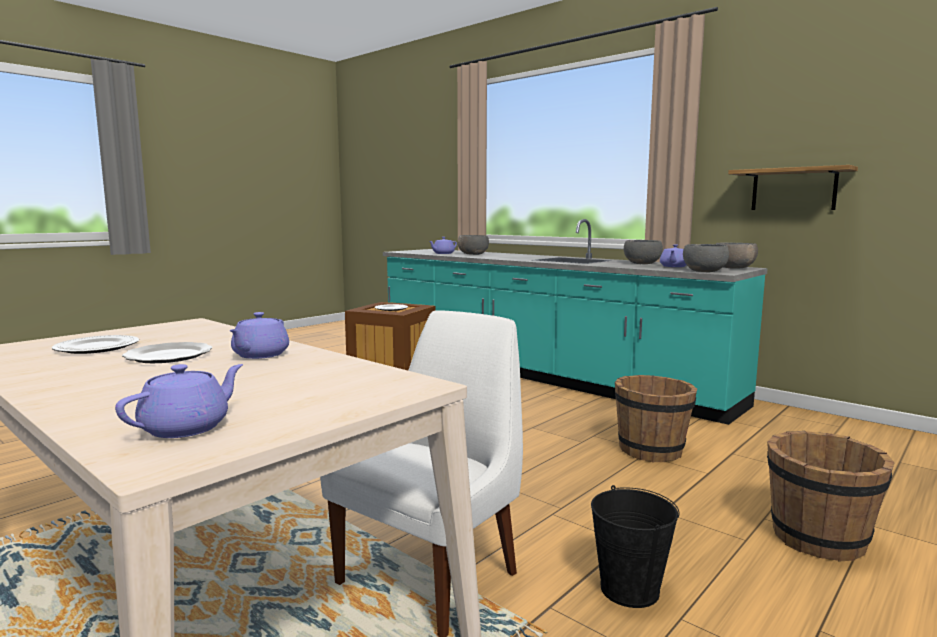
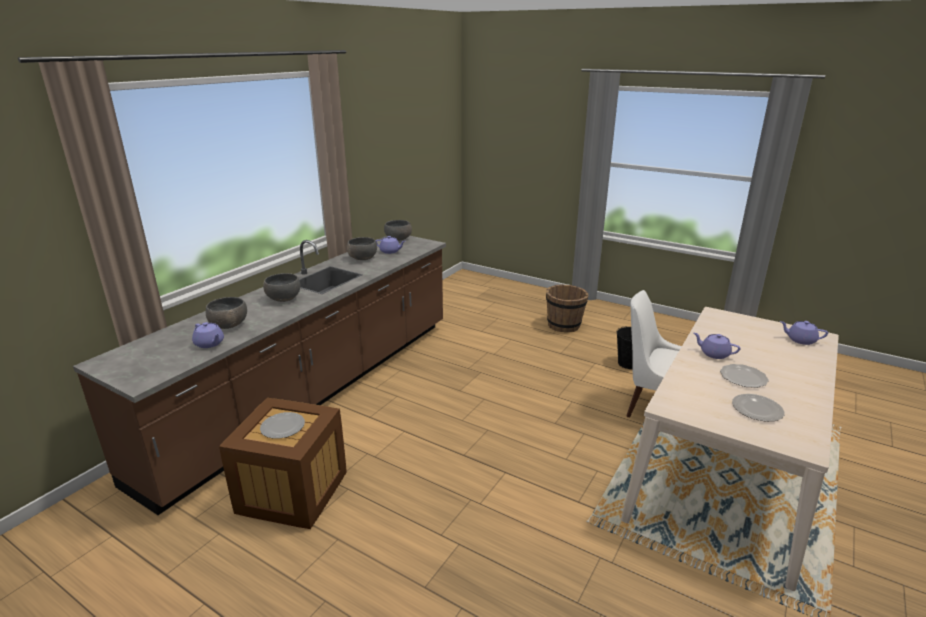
camera: 100 degrees left, 15 degrees up
purple teapot [229,312,289,359] -> purple teapot turned 150 degrees counterclockwise [694,333,740,359]
turquoise counter [383,219,768,425] -> brown counter [73,236,446,515]
brown bucket [615,375,697,462] -> none
grey bowl [683,244,729,272] -> grey bowl moved to [263,273,301,302]
shelf [728,165,858,210] -> none

